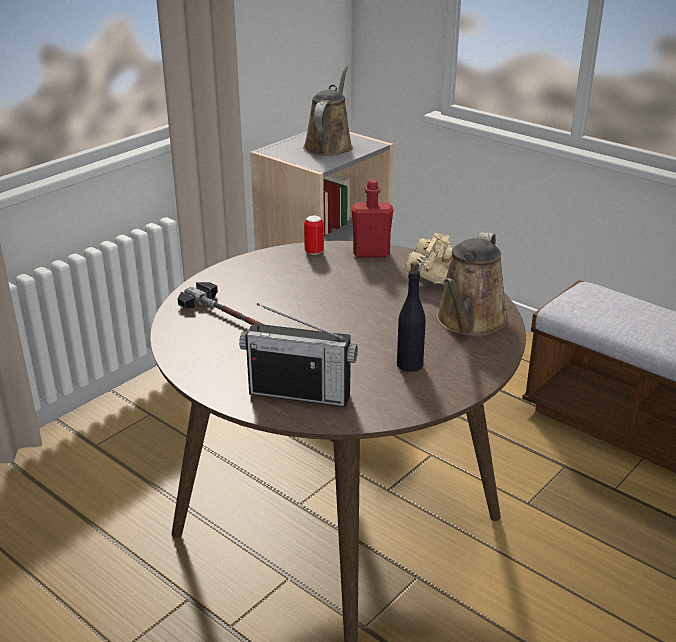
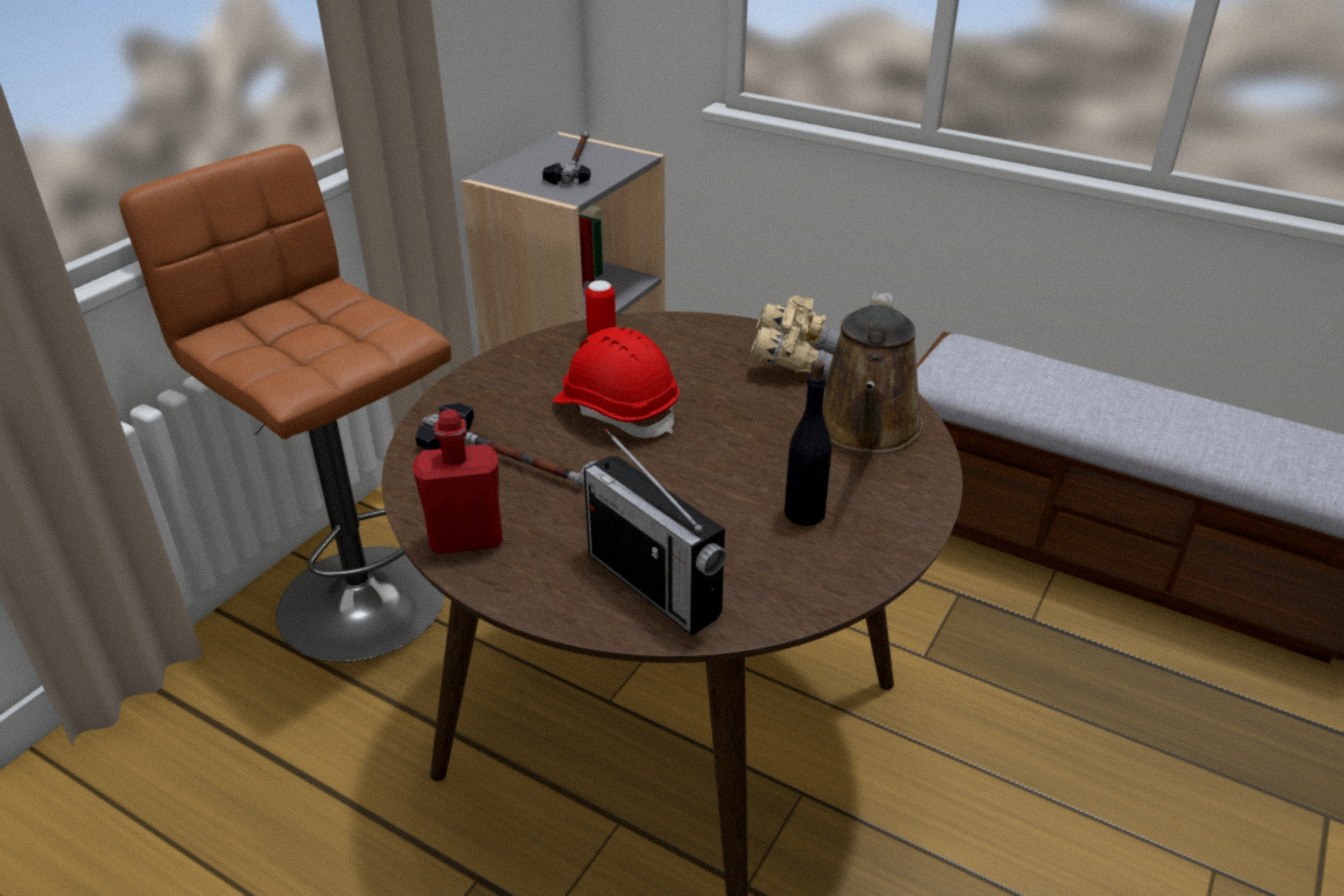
camera: 10 degrees left, 5 degrees up
radio [239,303,358,407] -> radio turned 45 degrees clockwise [579,428,726,635]
brown watering can [303,66,353,156] -> hammer [542,131,591,186]
red bottle [351,180,393,257] -> red bottle moved to [413,409,503,554]
none -> brown stool [119,144,451,662]
none -> red hard hat [553,327,679,438]

